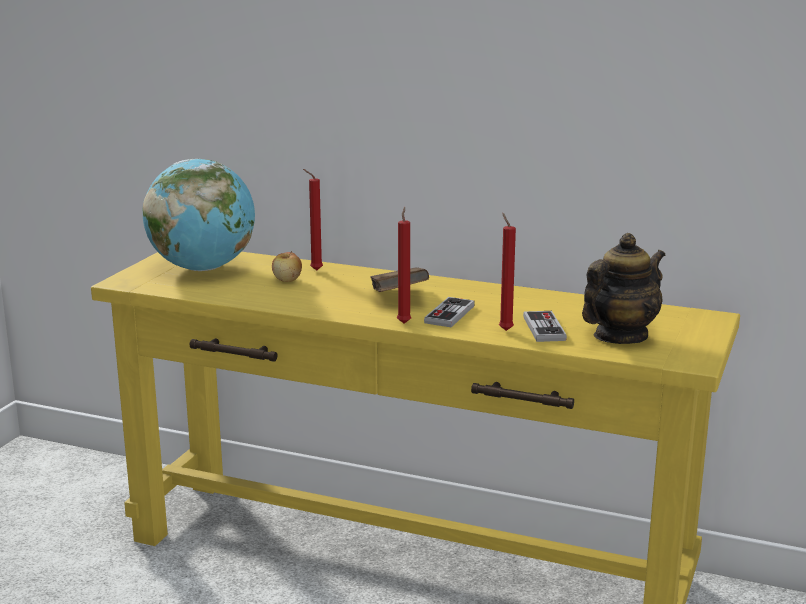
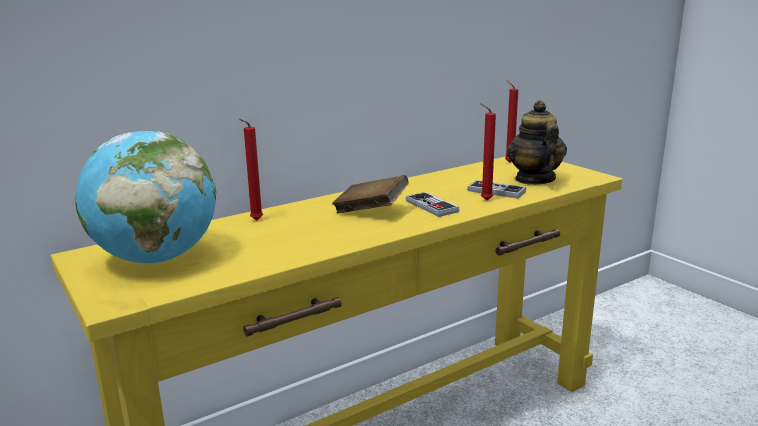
camera: 55 degrees left, 0 degrees up
apple [272,251,302,282] -> none
red candle [397,207,411,324] -> red candle moved to [505,80,518,163]

